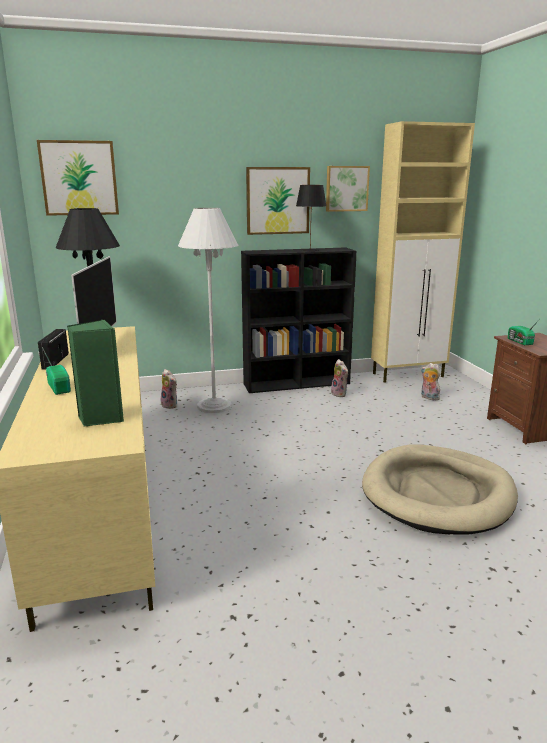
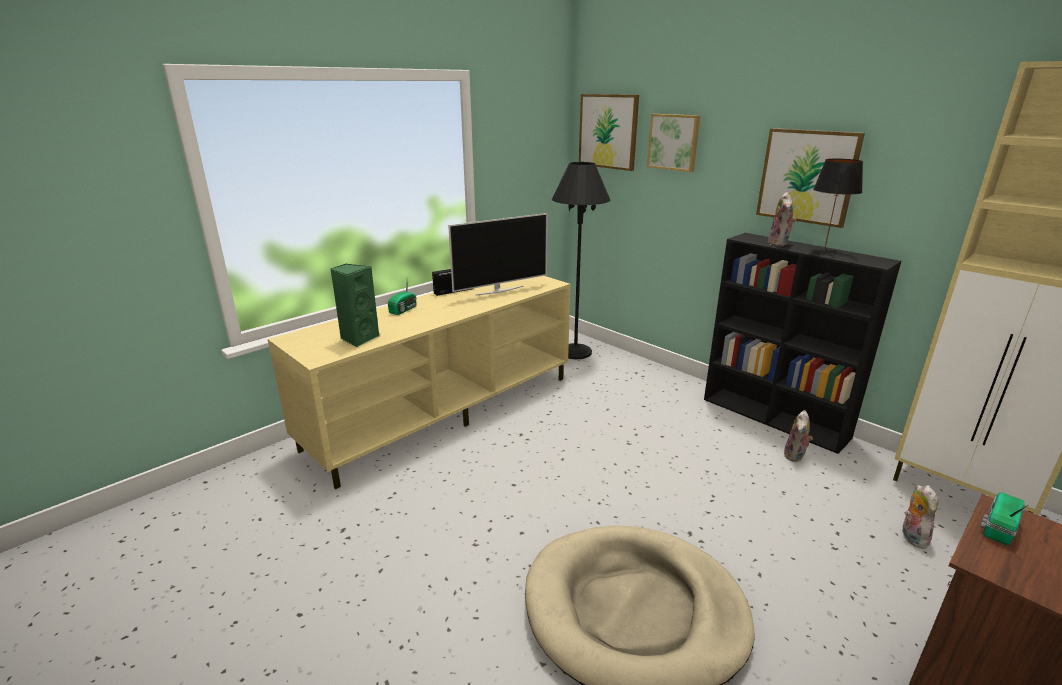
camera: 60 degrees right, 5 degrees up
plush toy [161,369,177,409] -> plush toy moved to [767,192,796,246]
white floor lamp [178,208,239,413] -> none
picture [326,166,370,212] -> picture moved to [647,114,700,172]

